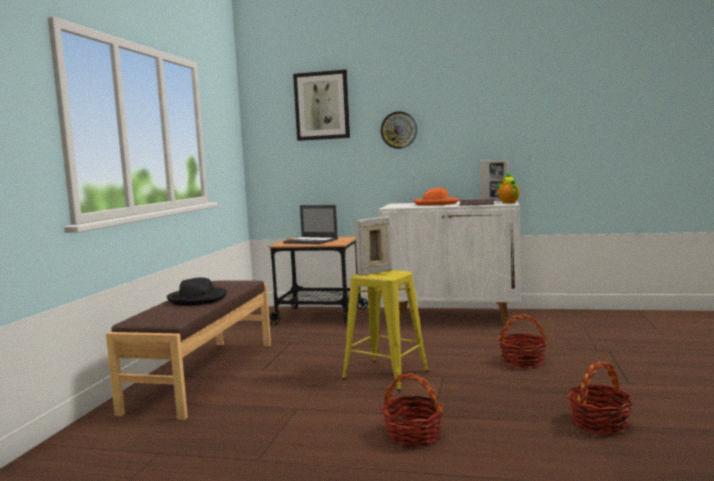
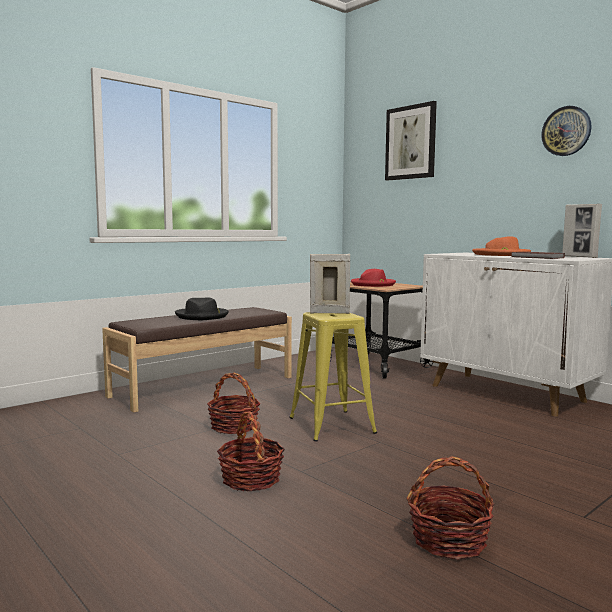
camera: 35 degrees right, 0 degrees up
laptop [283,205,338,244] -> red hat [351,269,396,287]
wall clock [381,111,417,149] -> wall clock moved to [541,106,591,156]
teapot [496,172,520,203] -> none
basket [498,314,547,368] -> basket moved to [207,373,261,434]

